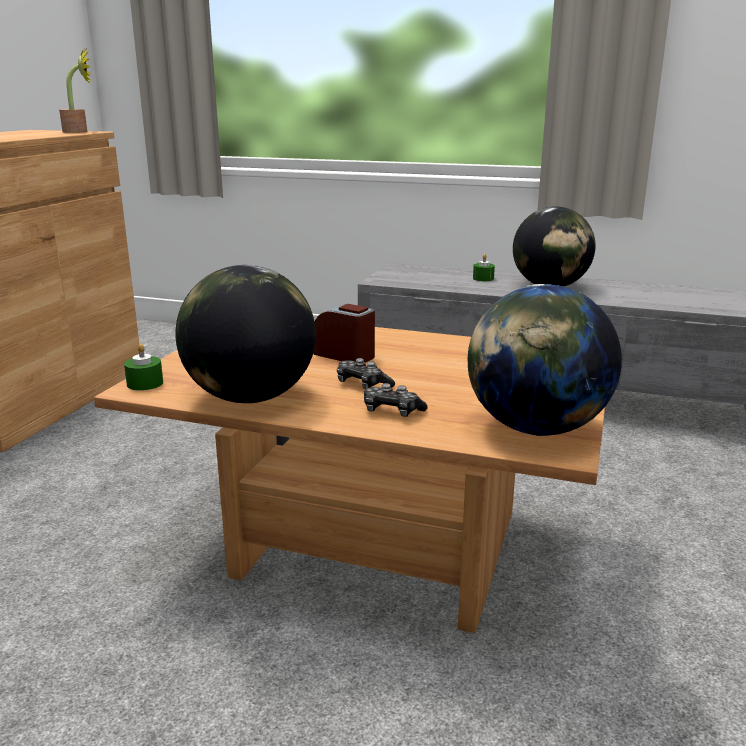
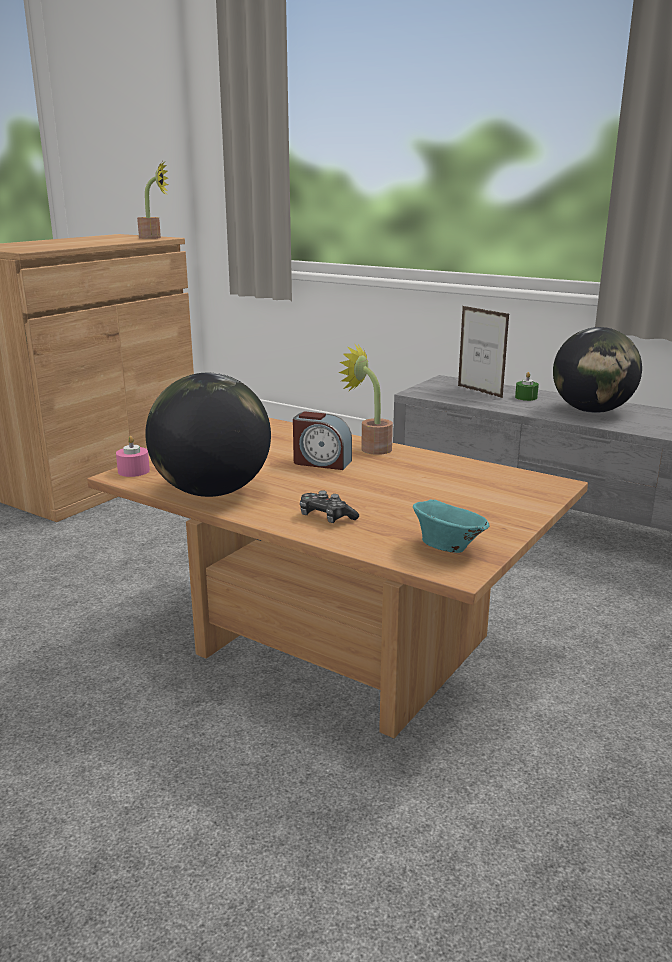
camera: 15 degrees right, 0 degrees up
green candle [124,344,163,391] -> pink candle [116,436,150,477]
alarm clock [313,304,375,363] -> alarm clock turned 150 degrees clockwise [293,411,352,470]
game controller [337,358,395,389] -> none
globe [468,284,622,436] -> turquoise bowl [413,499,490,553]
none -> potted plant [338,343,393,455]
none -> picture frame [458,306,509,398]

